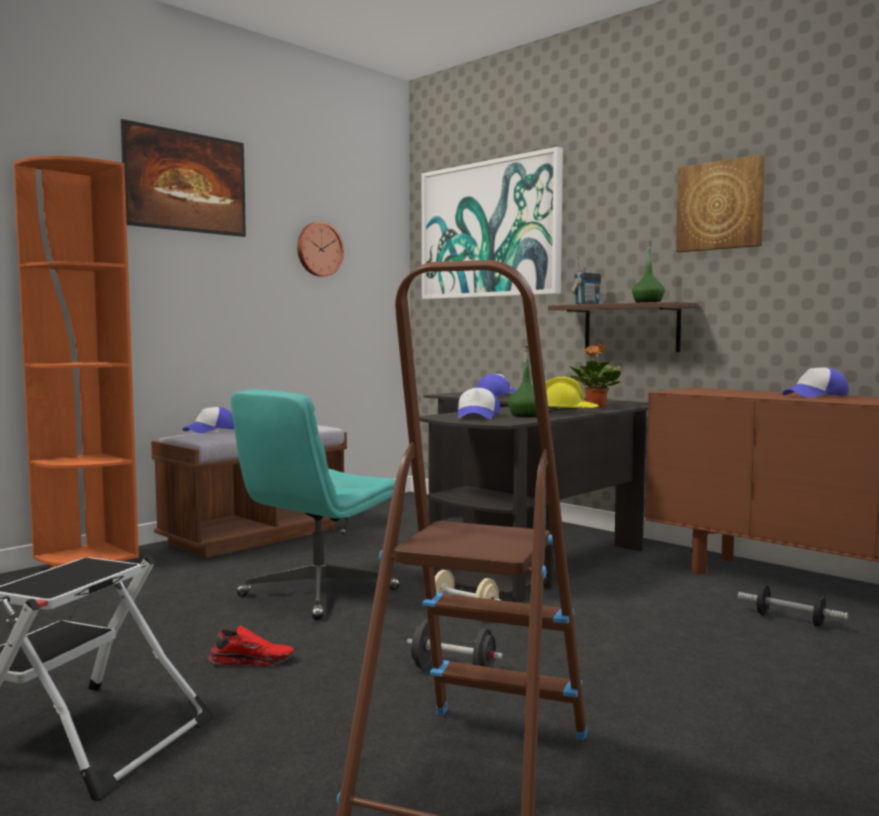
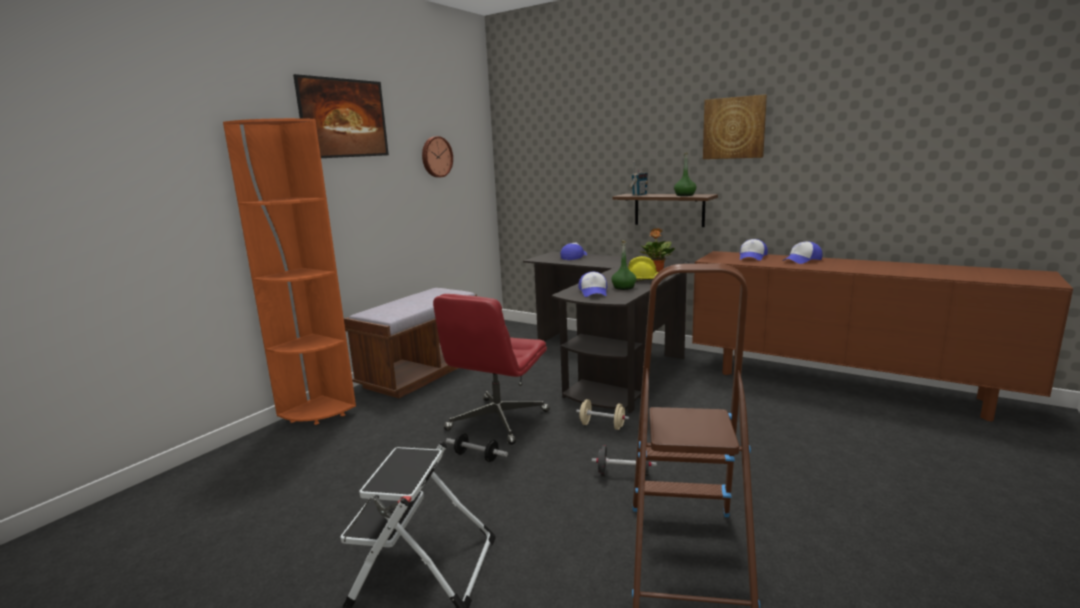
camera: 10 degrees left, 10 degrees up
cap [183,407,234,433] -> cap moved to [740,239,768,261]
red shoe [209,626,294,666] -> none
turquoise office chair [231,390,400,620] -> red office chair [433,294,550,445]
picture [422,147,563,299] -> none
dumbbell [738,584,848,627] -> dumbbell moved to [446,433,508,462]

